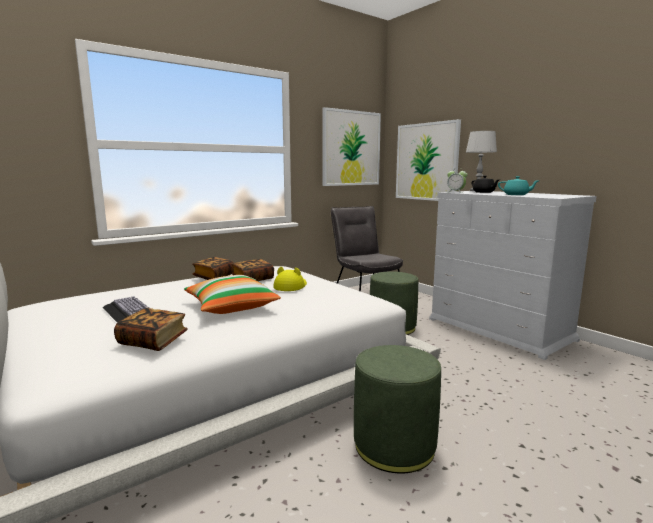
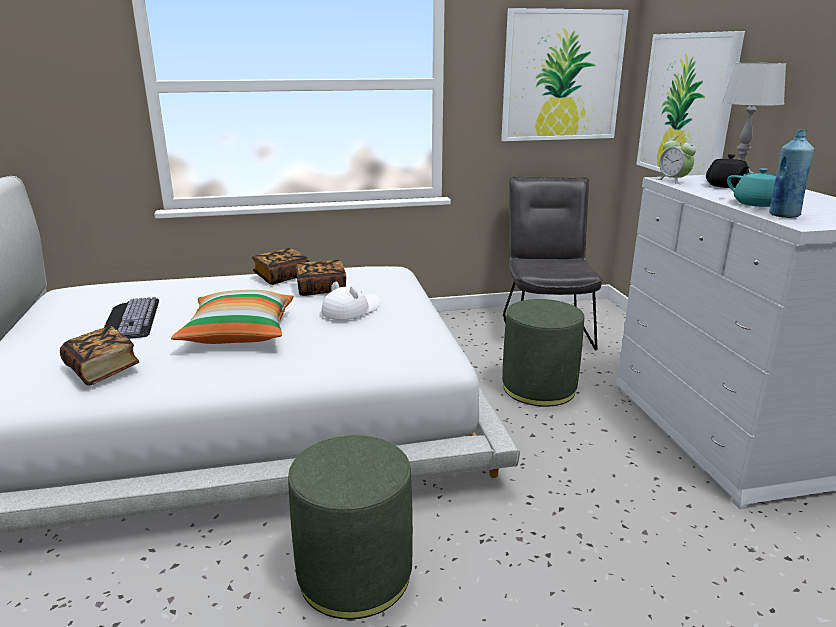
camera: 25 degrees right, 10 degrees up
yellow hat [273,267,307,291] -> white hat [321,282,381,320]
none -> blue bottle [769,130,814,218]

